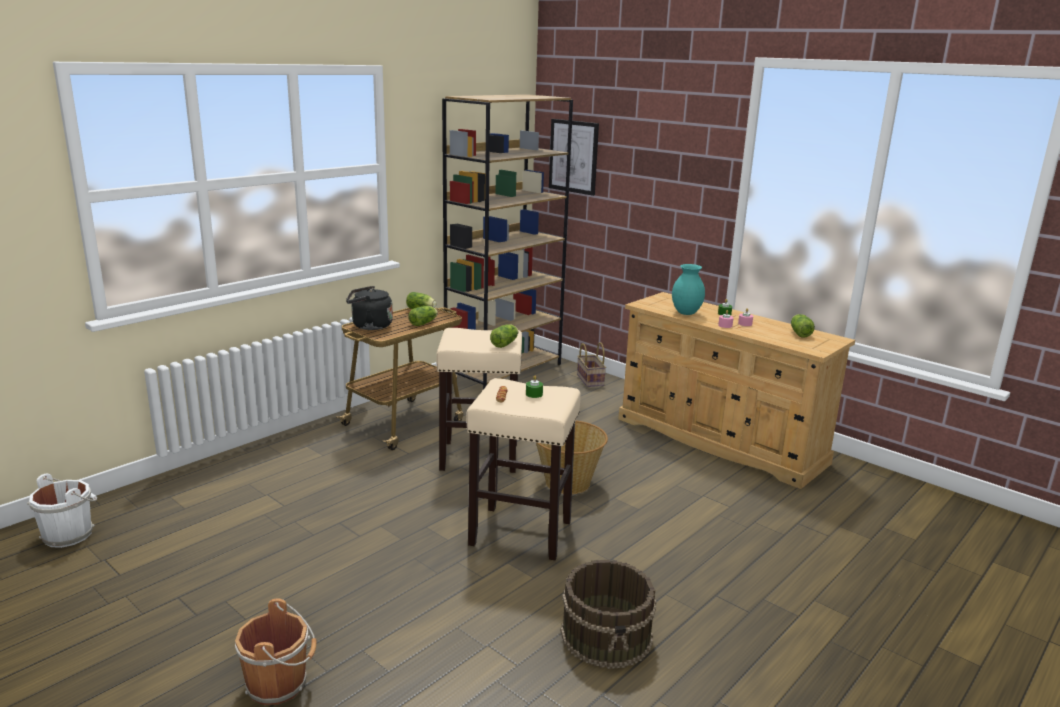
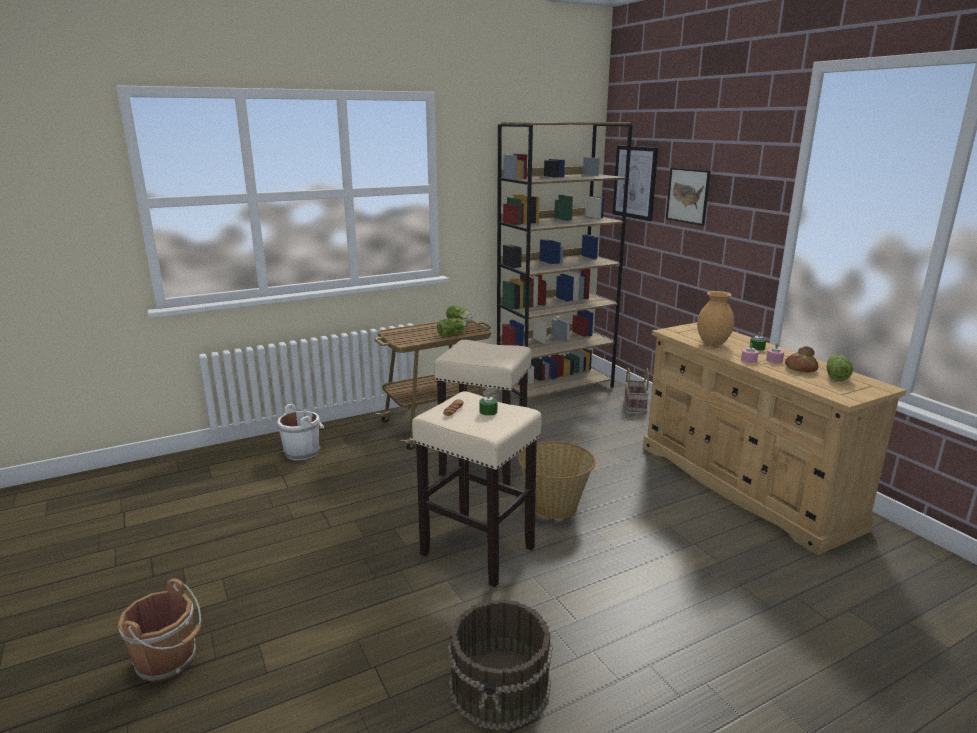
camera: 20 degrees right, 0 degrees up
white bucket [27,474,97,548] -> white bucket moved to [276,404,324,460]
black kettle [346,286,393,330] -> none
lettuce [490,324,518,348] -> none
turquoise vase [672,264,705,315] -> brown vase [697,291,734,346]
none -> picture [666,167,711,226]
none -> bread [785,346,818,372]

